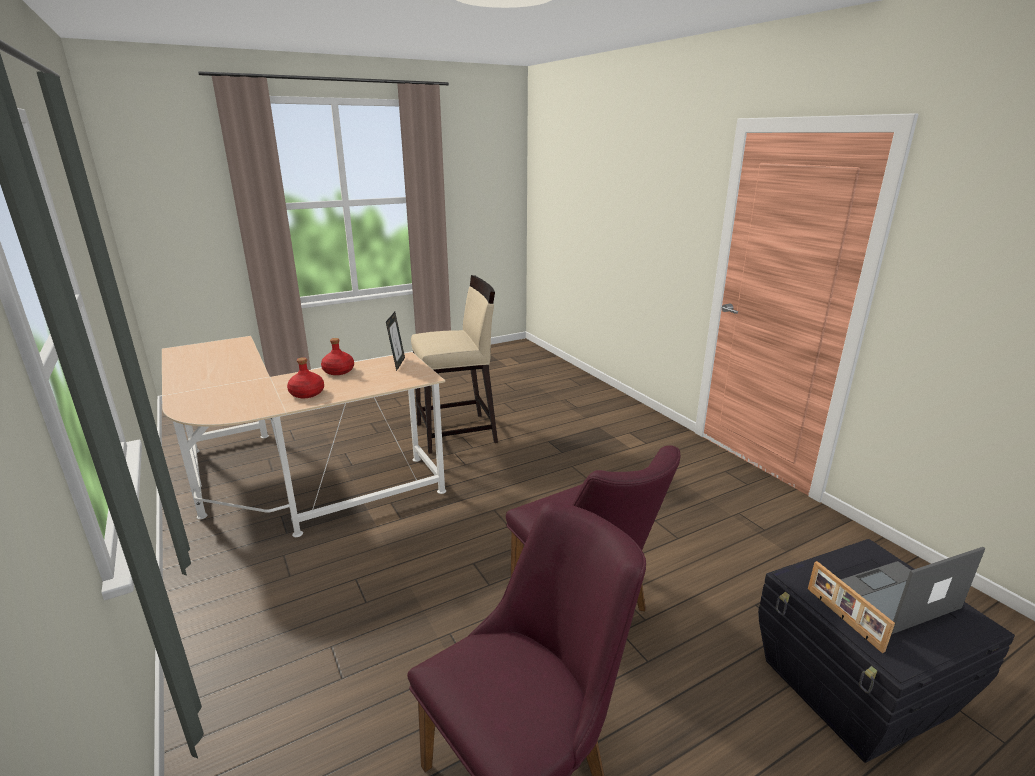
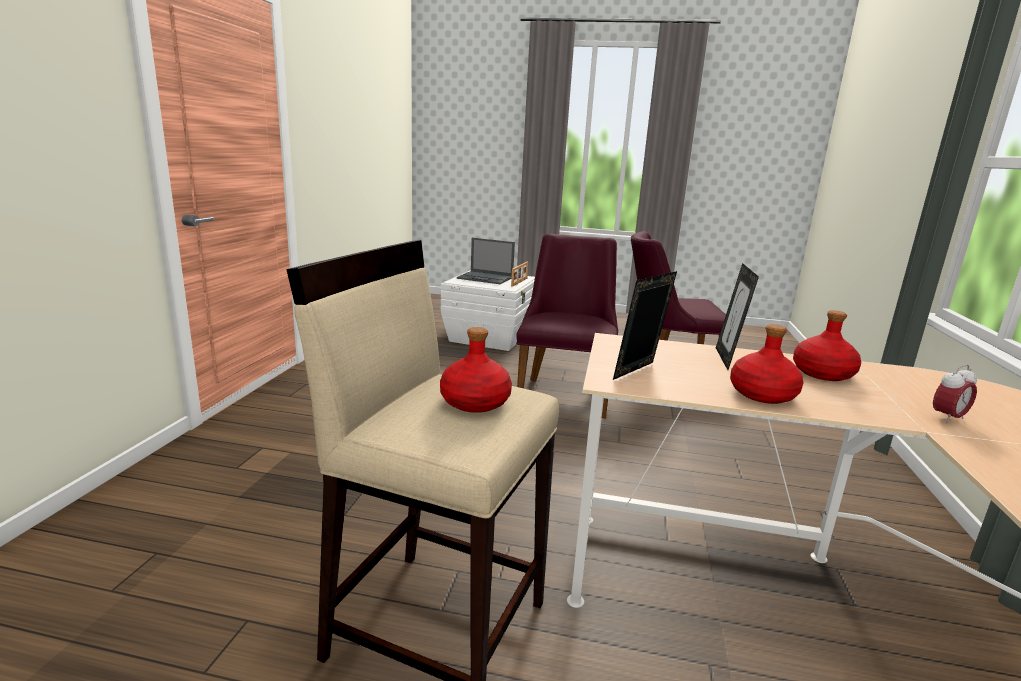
camera: 140 degrees left, 5 degrees down
black storage box [758,539,1015,763] -> white storage box [441,270,535,351]
none -> red bottle [440,327,512,413]
none -> picture frame [716,263,759,370]
none -> alarm clock [933,365,977,423]

